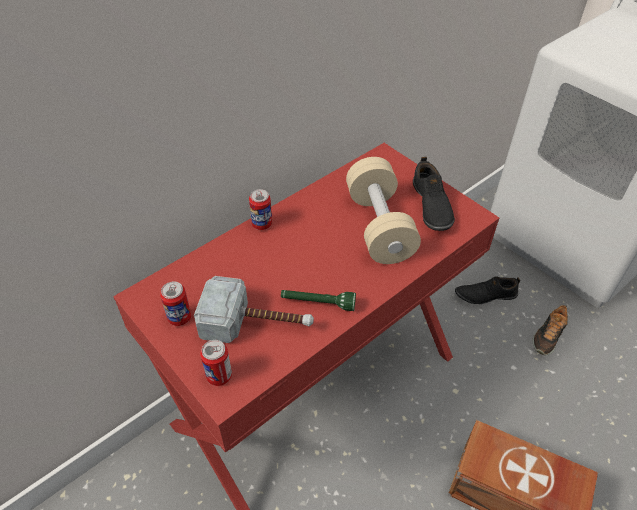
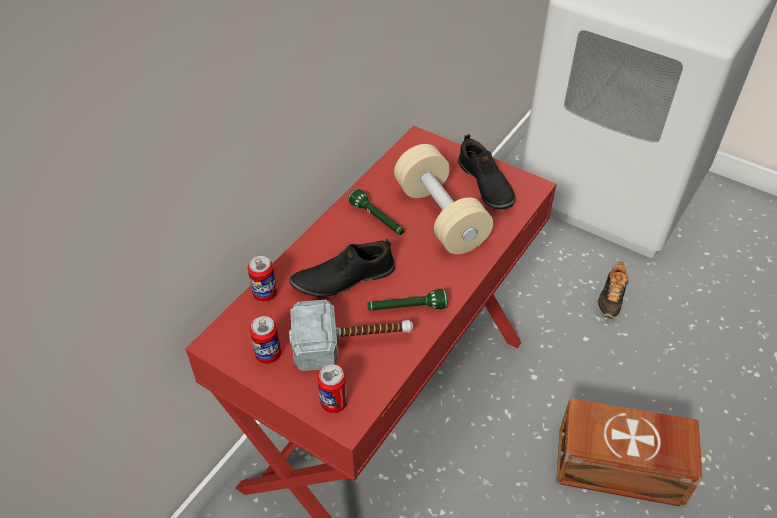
camera: 15 degrees left, 0 degrees up
can [249,189,272,230] -> can moved to [248,256,277,302]
black shoe [455,276,520,304] -> black shoe moved to [289,238,395,297]
none -> green flashlight [348,188,404,235]

